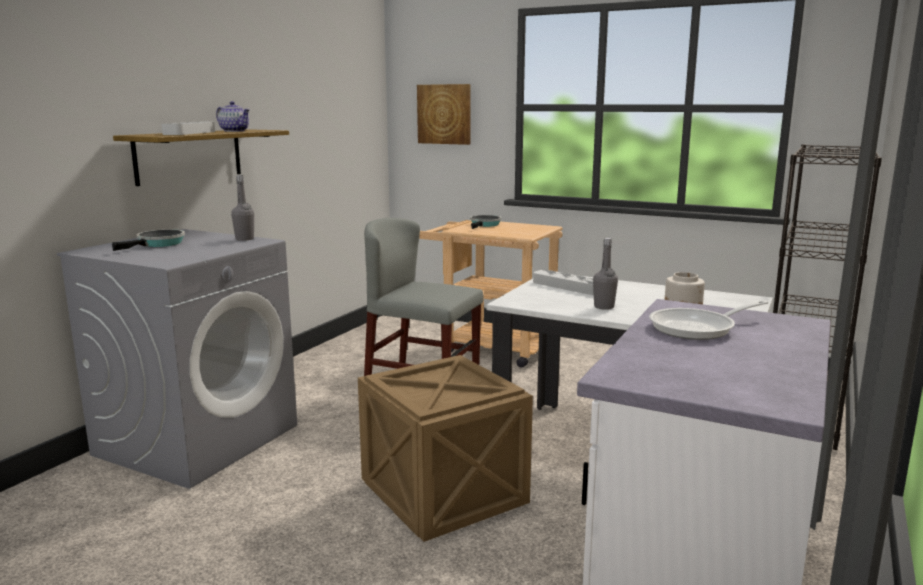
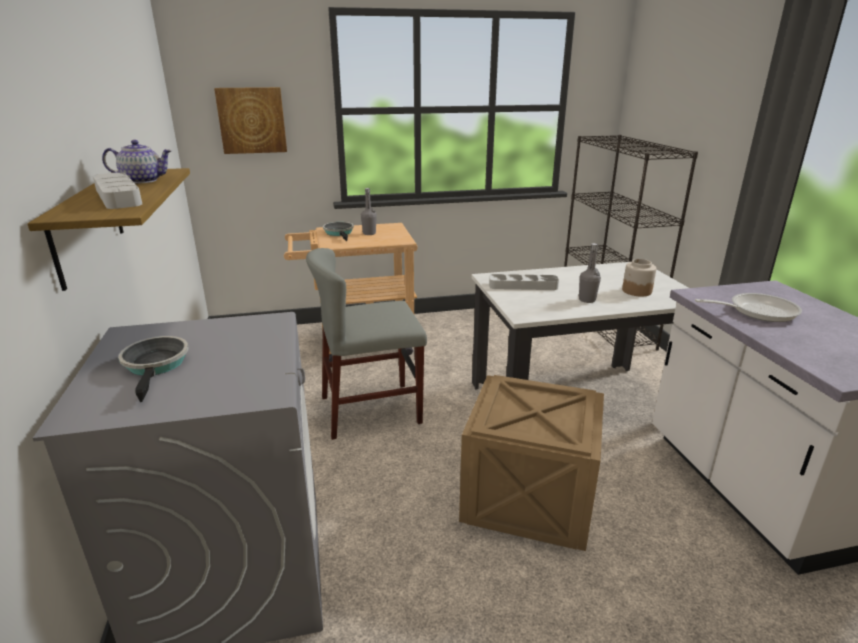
camera: 40 degrees left, 10 degrees up
grey bottle [231,175,254,241] -> grey bottle moved to [361,188,377,235]
frying pan [649,300,768,340] -> frying pan turned 120 degrees counterclockwise [695,293,802,322]

